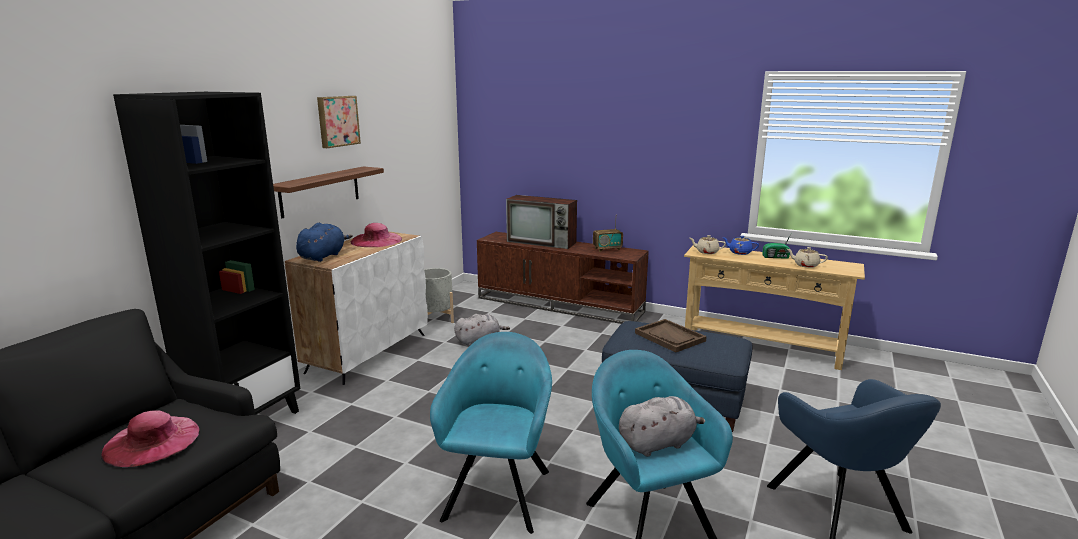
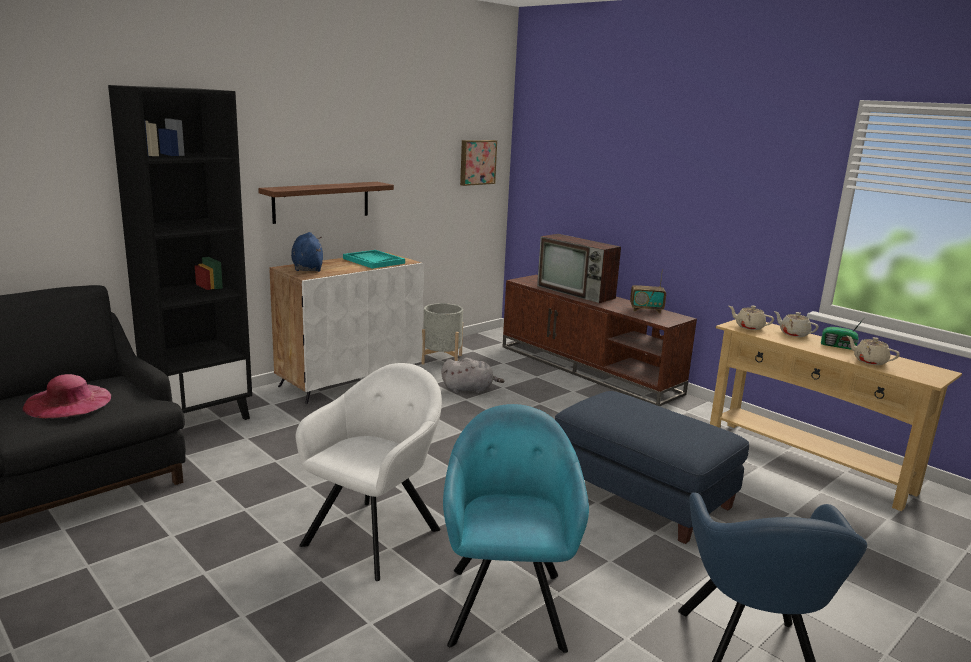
camera: 20 degrees right, 0 degrees up
blue plush toy [296,223,353,262] -> blue plush toy turned 60 degrees counterclockwise [291,232,323,272]
picture [317,96,361,148] -> picture moved to [460,140,497,186]
pink hat [351,223,402,247] -> turquoise tray [343,250,405,269]
turquoise armchair [430,332,552,534] -> white armchair [296,363,442,581]
grey plush toy [619,396,705,457] -> none
brown tray [635,319,707,352] -> none
blue teapot [722,236,759,255] -> beige teapot [774,311,819,337]

